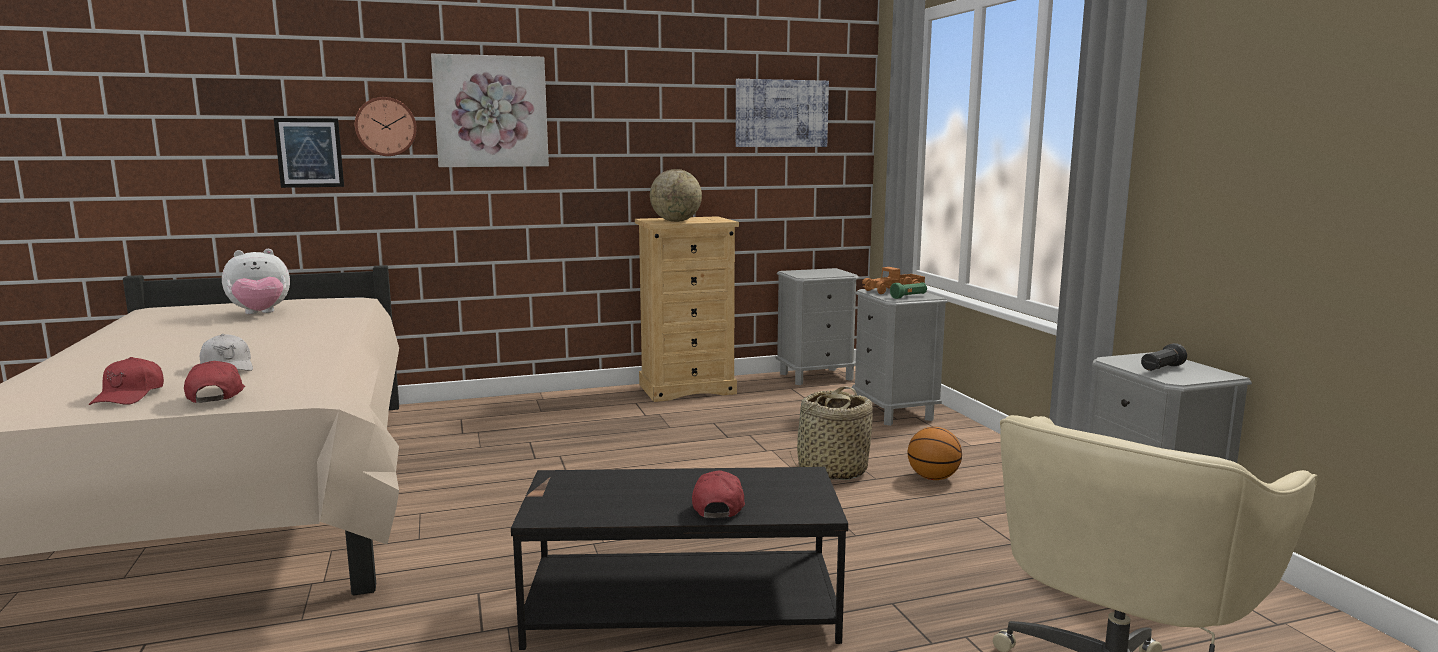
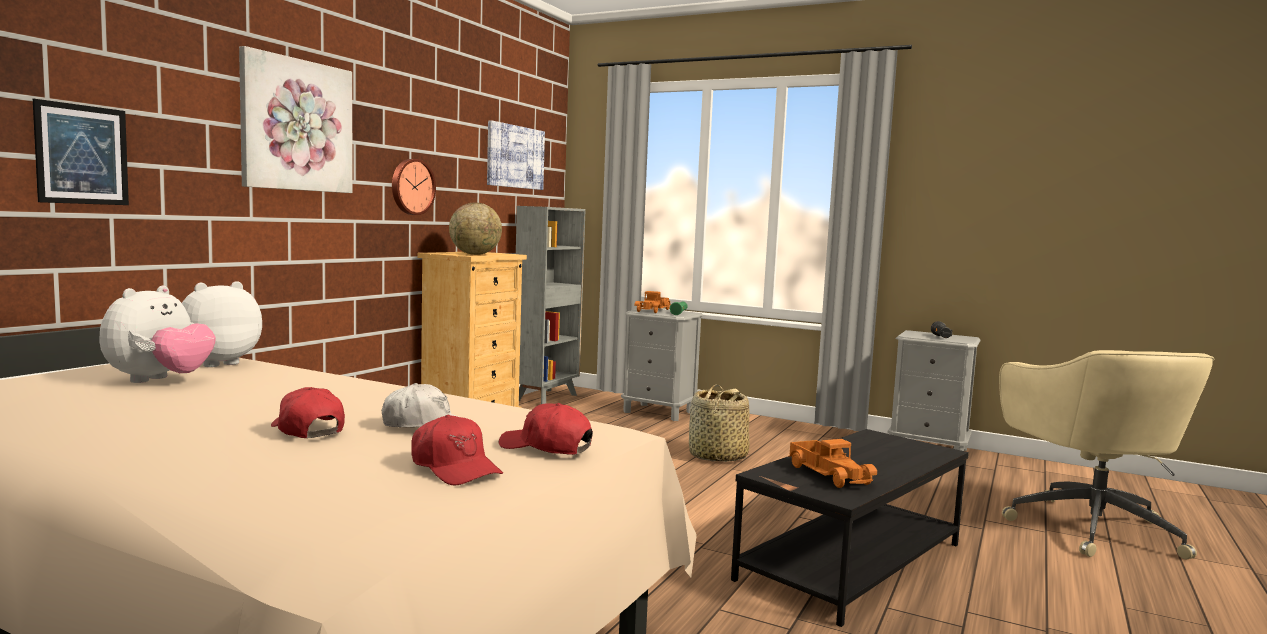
camera: 45 degrees left, 5 degrees down
wall clock [355,97,417,156] -> wall clock moved to [392,159,436,215]
red cap [692,470,745,518] -> red cap moved to [271,387,345,438]
grey nightstand [775,268,859,385] -> grey bookcase [516,206,586,404]
basketball [908,427,962,480] -> none
none -> plush toy [182,281,262,367]
none -> toy truck [788,439,877,488]

